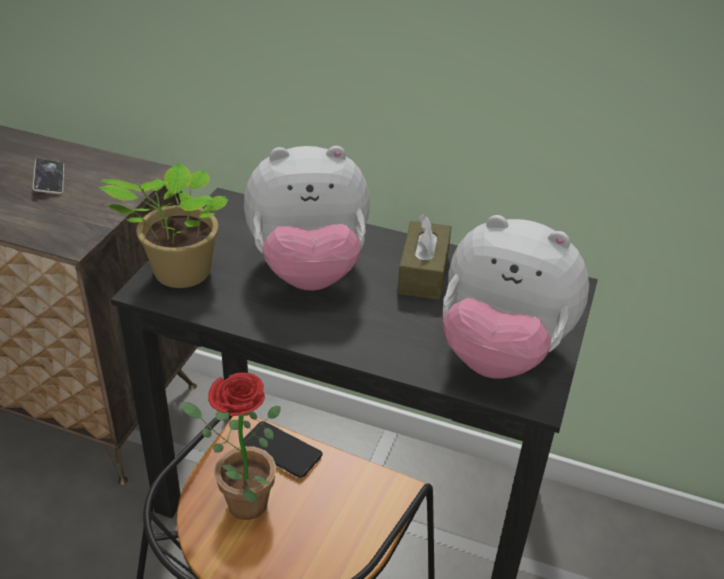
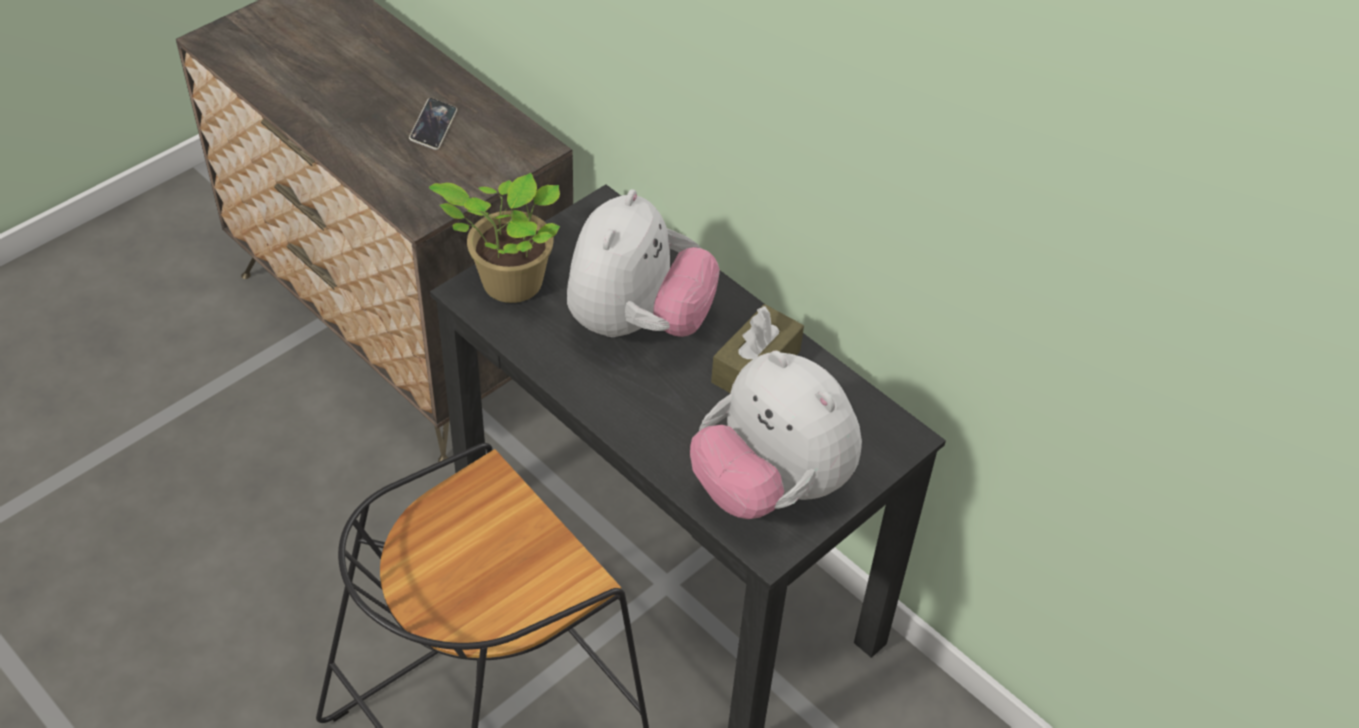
camera: 25 degrees right, 10 degrees up
potted plant [181,373,281,520] -> none
phone [243,421,322,478] -> none
plush toy [244,146,370,291] -> plush toy turned 90 degrees counterclockwise [567,189,720,337]

